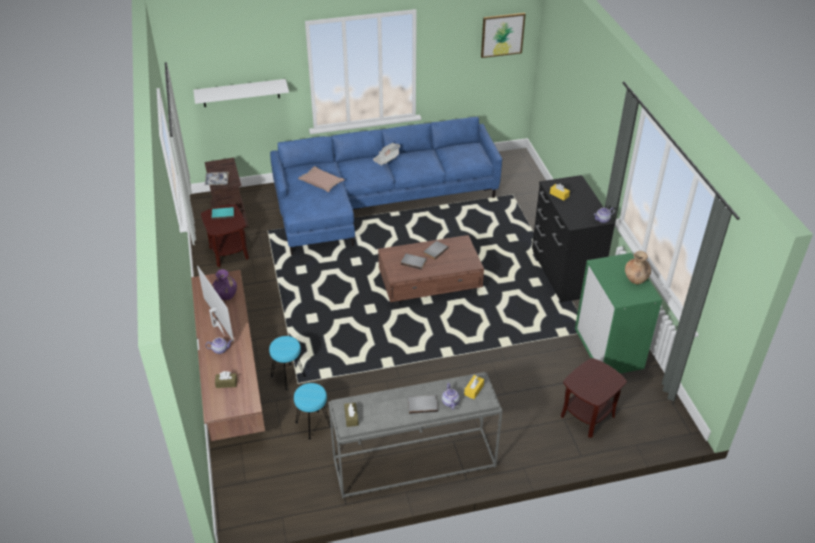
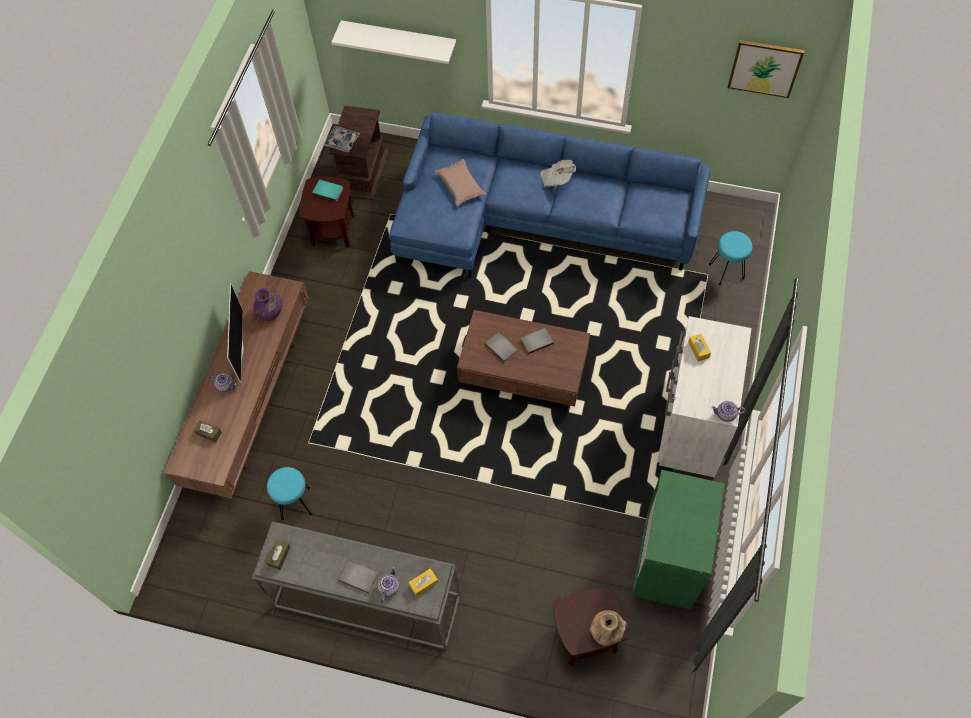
camera: 30 degrees right, 20 degrees up
turquoise stool [269,336,306,390] -> turquoise stool moved to [709,231,752,285]
black dresser [532,175,615,302] -> white dresser [658,316,752,478]
brown vase [625,251,651,284] -> brown vase moved to [590,610,626,646]

